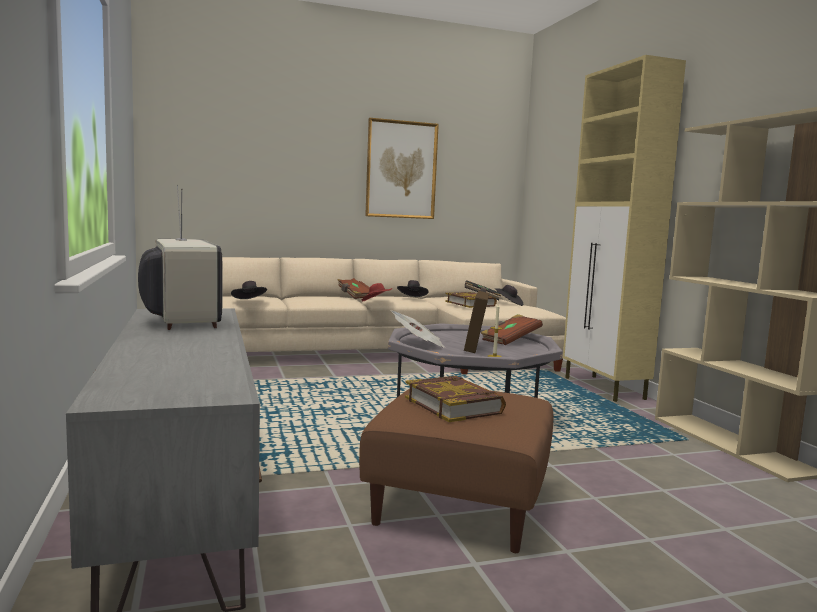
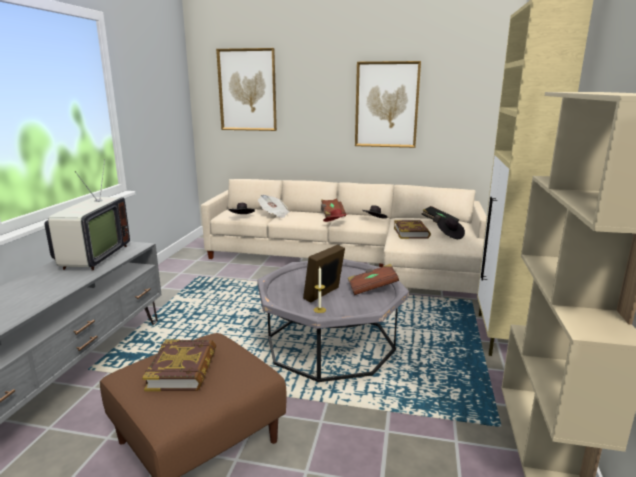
camera: 30 degrees right, 10 degrees up
newspaper [390,310,445,348] -> newspaper moved to [258,195,290,218]
none -> picture [216,48,277,131]

